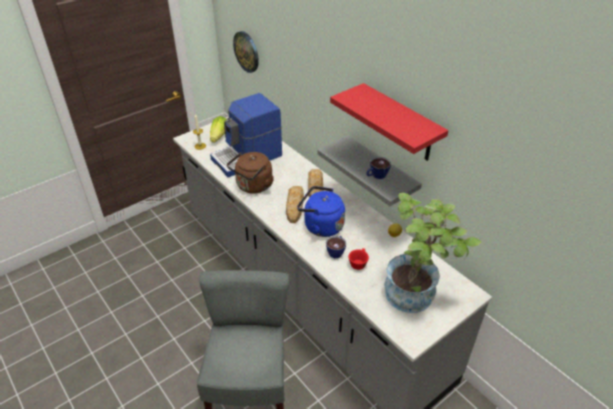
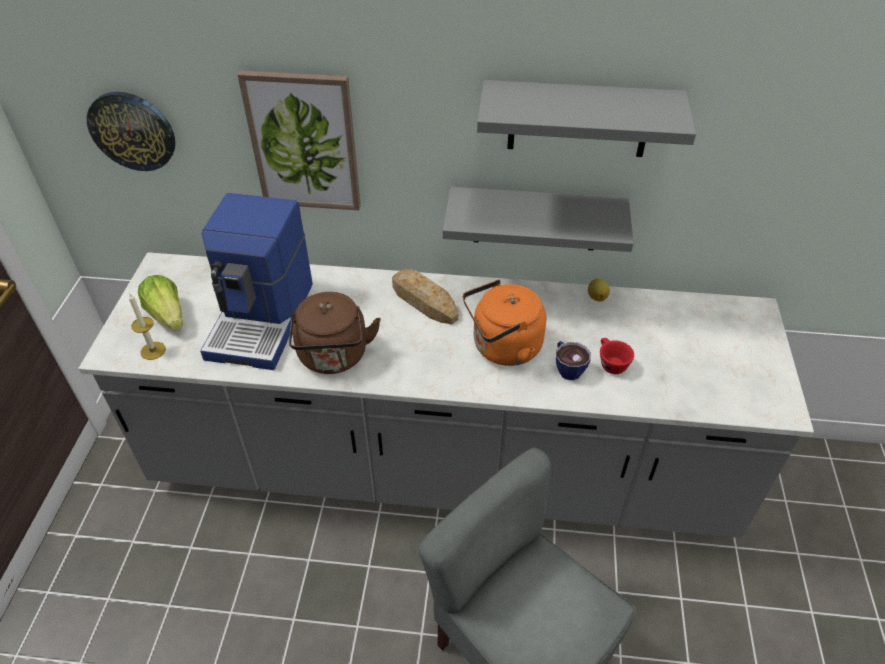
camera: 45 degrees left, 5 degrees up
bread [286,186,304,223] -> none
blue kettle [297,186,345,237] -> orange kettle [463,279,546,366]
red shelf [330,83,448,161] -> grey shelf [477,80,696,157]
cup [366,157,391,179] -> none
potted plant [384,193,481,313] -> none
none -> picture [238,70,361,210]

